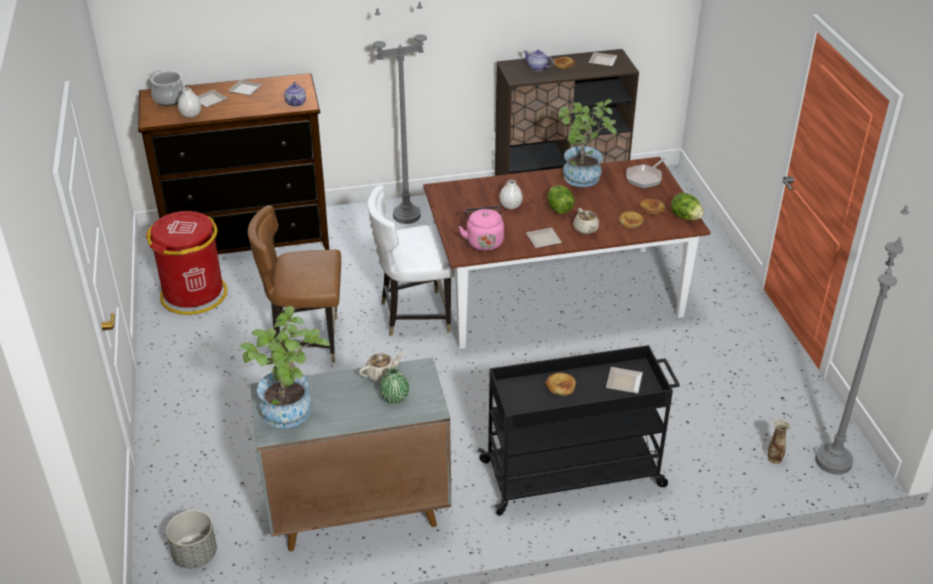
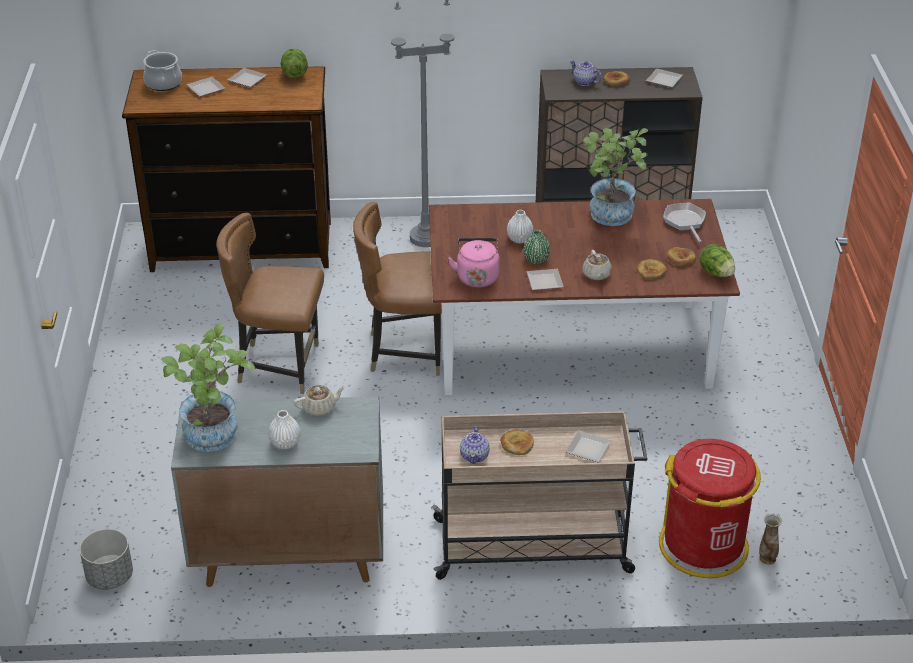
camera: 10 degrees right, 0 degrees up
red trash can [145,211,227,315] -> red trash can moved to [659,439,761,578]
white vase [178,88,201,118] -> white vase moved to [268,410,301,449]
teapot [284,82,306,107] -> teapot moved to [460,426,490,464]
white chair [367,185,455,336] -> brown chair [353,202,442,376]
green vase [379,367,409,404] -> green vase moved to [523,230,550,264]
black cart [477,345,680,516] -> beige cart [431,411,647,580]
lettuce [548,185,575,214] -> lettuce moved to [281,49,308,79]
frying pan [626,158,665,188] -> frying pan turned 120 degrees clockwise [663,203,706,243]
grey floor lamp [815,205,909,475] -> none

